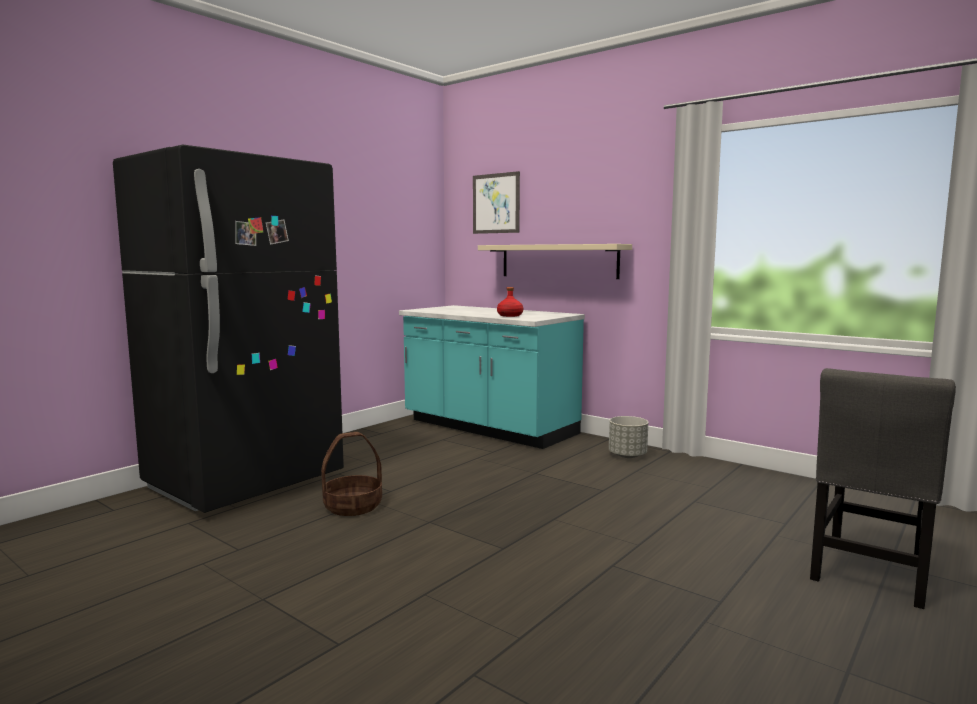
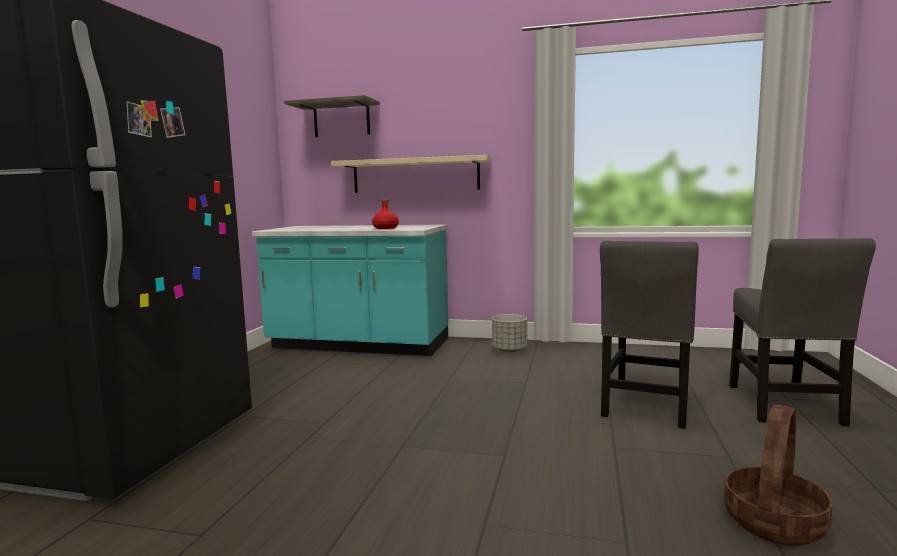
camera: 25 degrees left, 0 degrees up
basket [321,432,382,516] -> basket moved to [724,405,833,546]
picture [473,171,520,234] -> shelf [284,95,380,137]
none -> grey chair [600,241,699,429]

